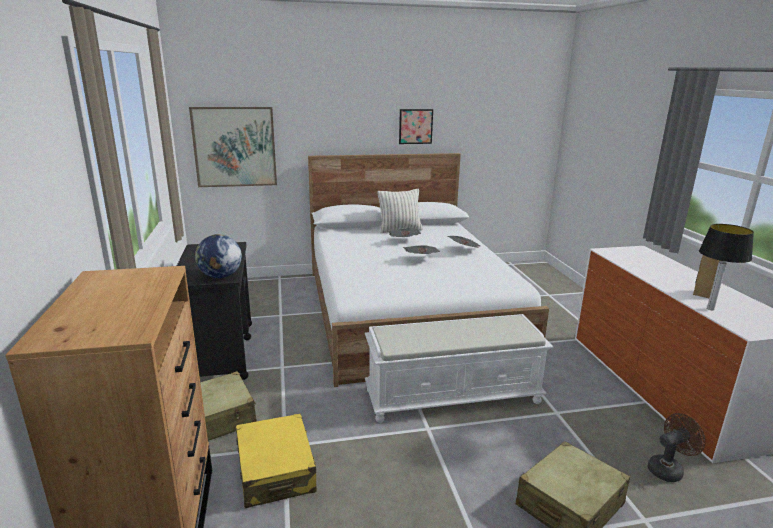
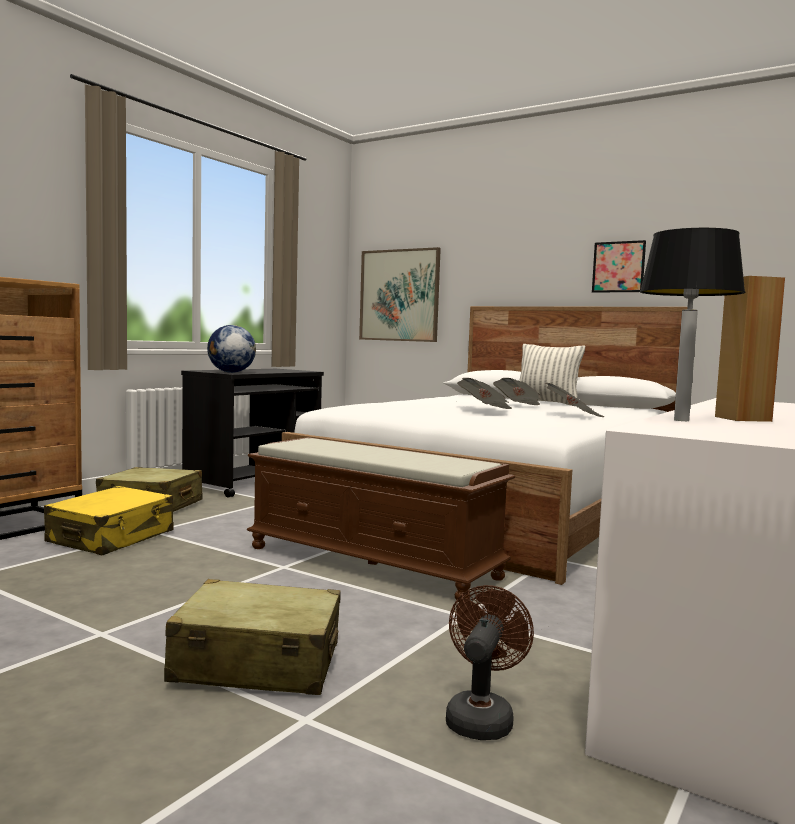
camera: 45 degrees right, 15 degrees down
white bench [365,314,553,423] -> brown bench [247,437,515,602]
brown fan [647,413,705,482] -> brown fan turned 90 degrees counterclockwise [446,585,534,740]

